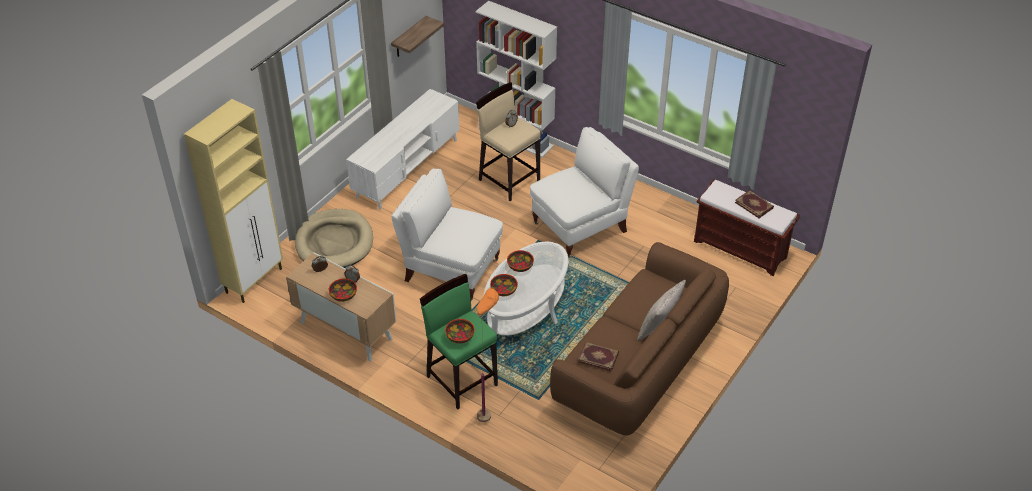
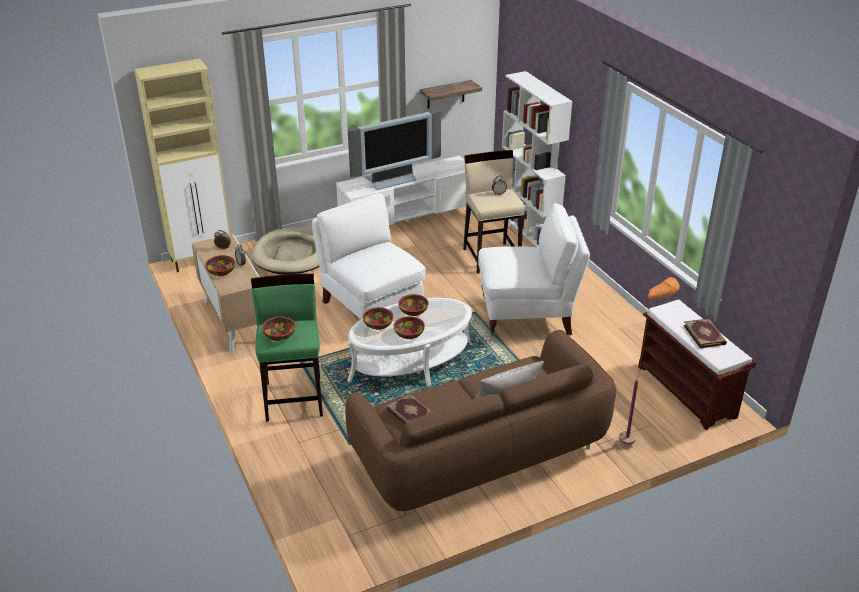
camera: 30 degrees right, 10 degrees down
orange floor lamp [477,288,499,422] -> orange floor lamp moved to [619,277,680,445]
none -> television [348,110,441,190]
none -> bowl [394,316,425,339]

